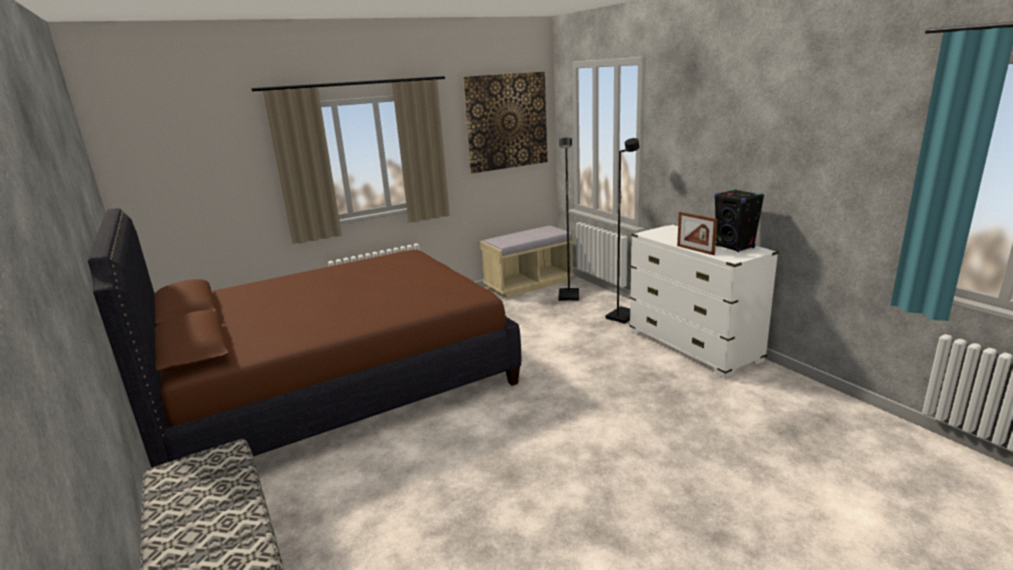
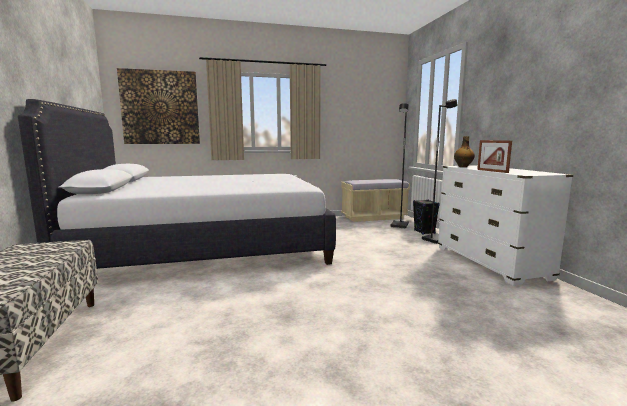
camera: 15 degrees right, 10 degrees down
brown bed [88,208,521,468] -> white bed [18,99,336,269]
picture [463,72,547,173] -> picture moved to [117,68,200,144]
black speaker [714,189,764,252] -> black speaker moved to [413,200,440,234]
none -> bottle [454,136,475,167]

